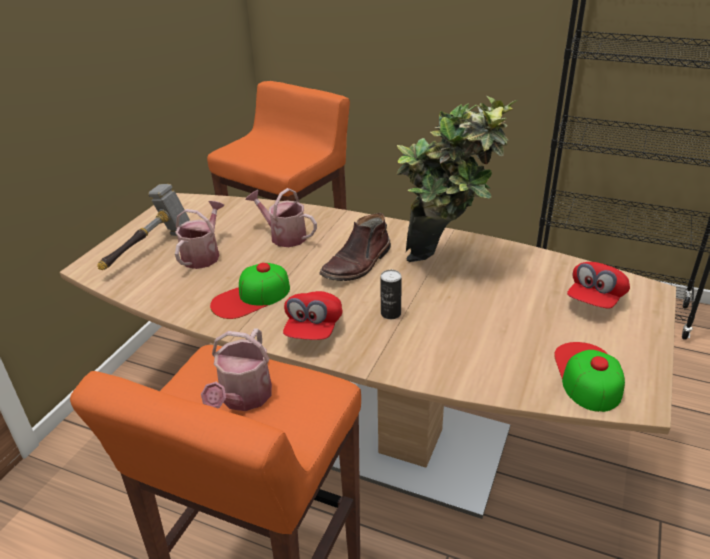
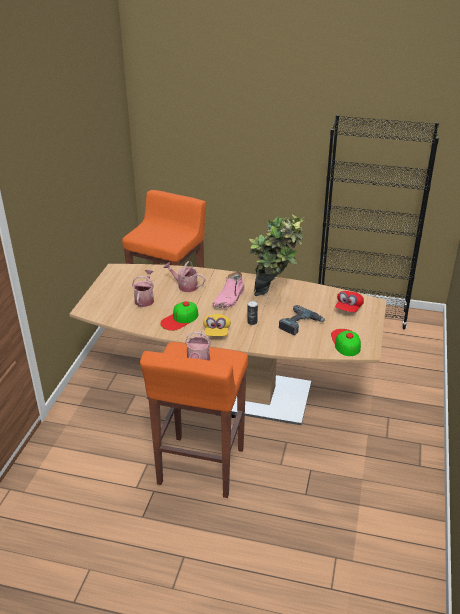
camera: 10 degrees left, 0 degrees up
hammer [97,184,190,270] -> none
red cap [283,291,343,340] -> yellow cap [203,314,231,336]
brown boot [319,213,391,281] -> pink boot [213,271,244,308]
none -> power drill [279,305,325,335]

